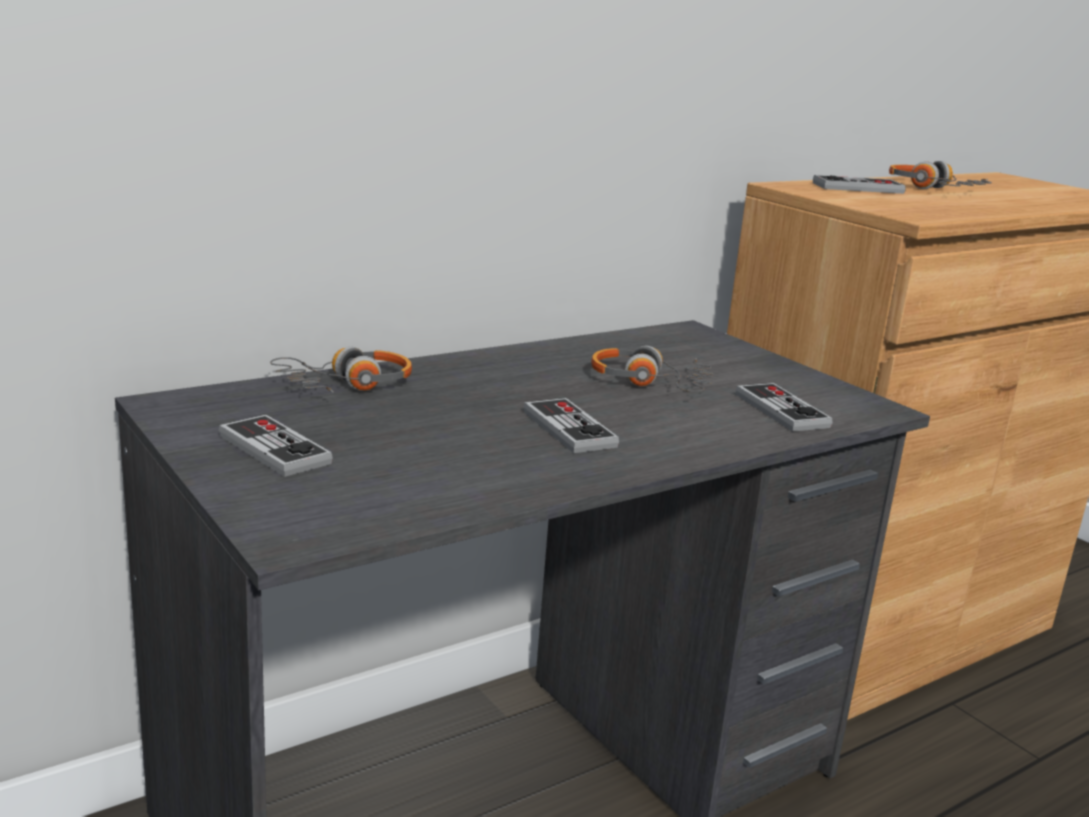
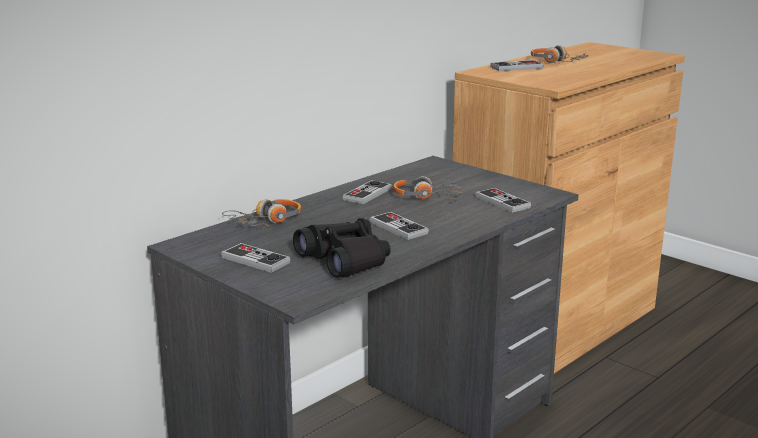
camera: 10 degrees left, 0 degrees up
none -> black binoculars [293,218,391,278]
none -> game controller [343,180,392,204]

